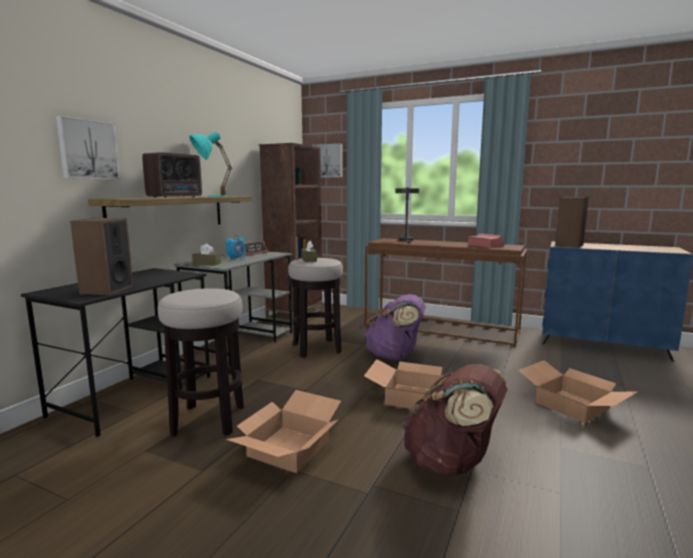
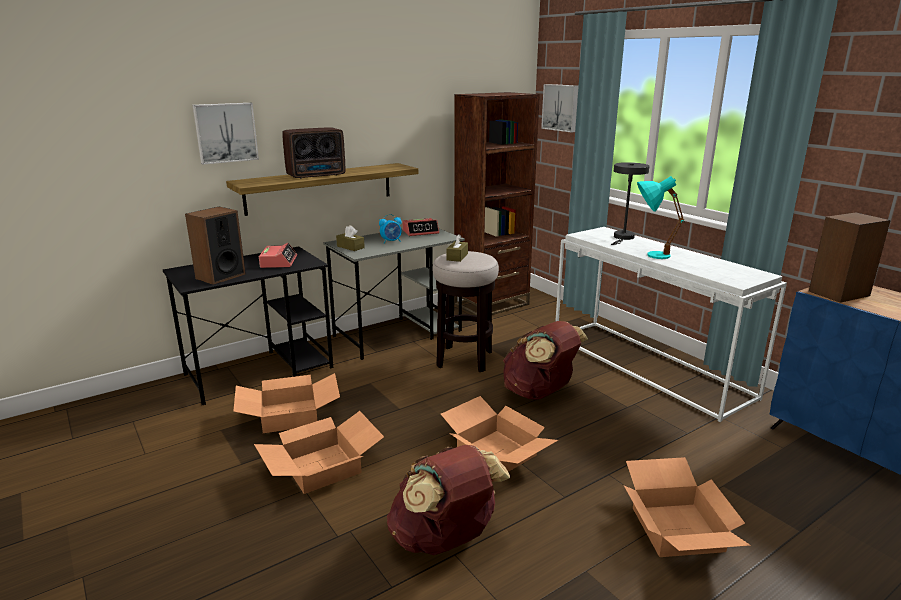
camera: 30 degrees right, 10 degrees up
stool [158,288,244,436] -> cardboard box [233,373,340,433]
turquoise table lamp [189,132,232,197] -> turquoise table lamp moved to [637,176,684,259]
brown console table [364,238,527,347] -> white console table [555,227,787,422]
purple backpack [365,294,426,360] -> brown backpack [503,321,588,400]
alarm clock [468,233,504,248] -> alarm clock moved to [259,243,297,268]

